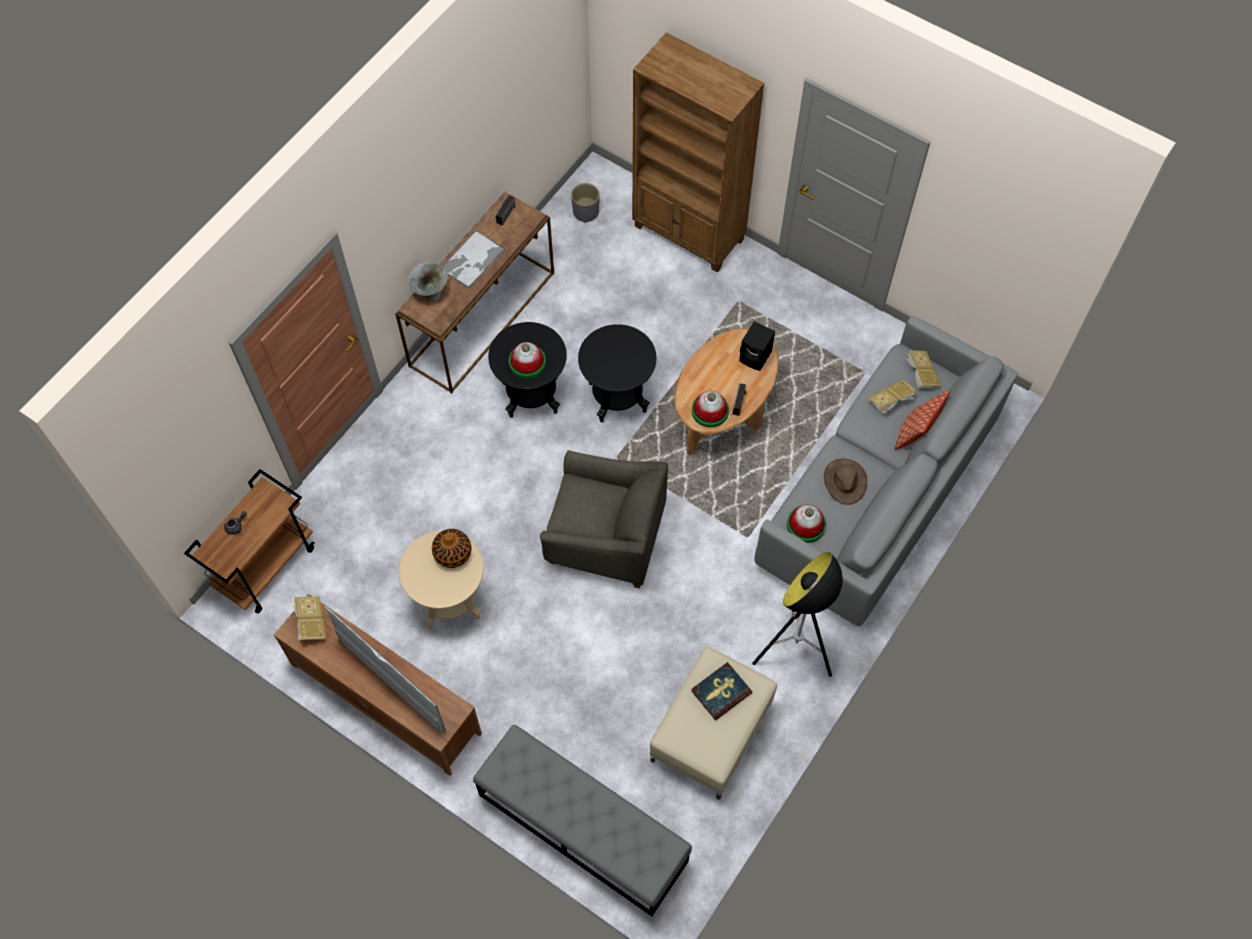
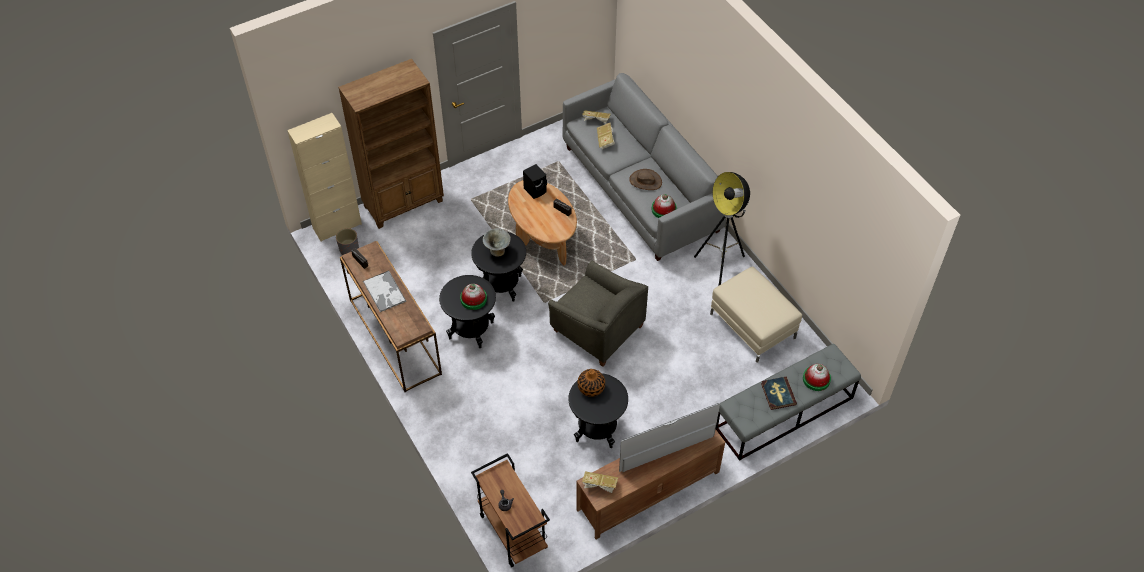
camera: 65 degrees left, 10 degrees down
beige side table [399,531,484,630] -> black side table [568,373,628,448]
grey bowl [408,262,448,303] -> grey bowl moved to [483,228,511,257]
grey armchair [540,450,668,588] -> grey armchair turned 90 degrees clockwise [548,260,648,367]
hat [692,391,729,428] -> hat moved to [803,364,831,391]
book [692,662,752,720] -> book moved to [761,377,797,410]
pillow [895,390,950,450] -> none
none -> beige cabinet [287,113,362,242]

